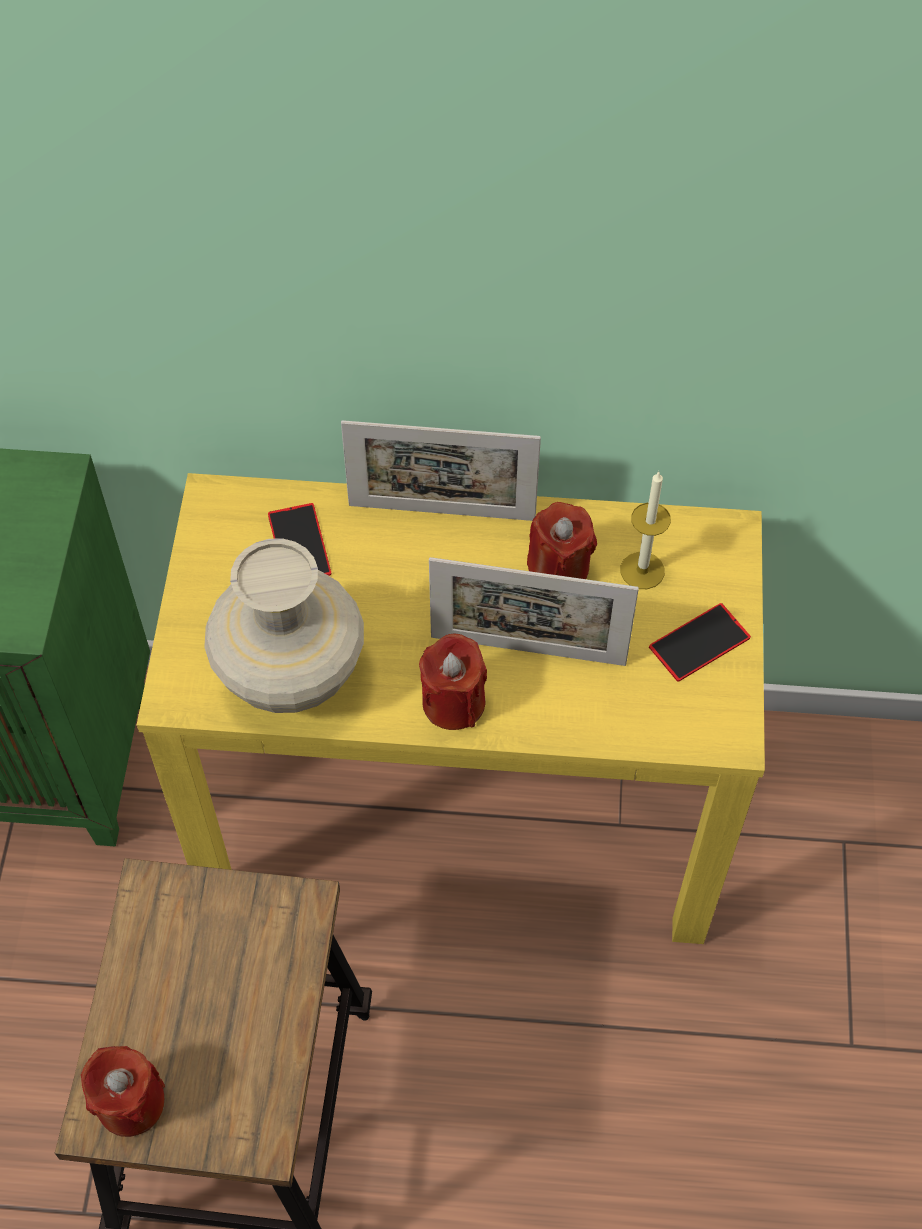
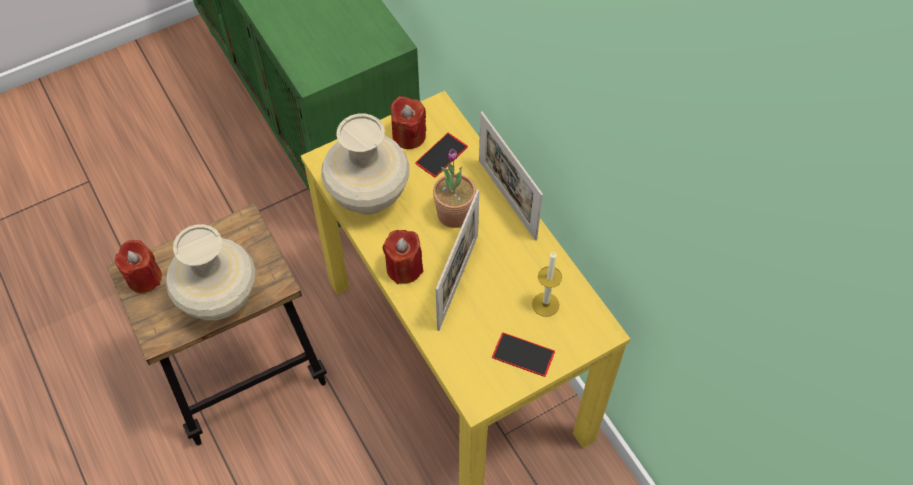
camera: 55 degrees right, 0 degrees up
picture frame [429,557,639,666] -> picture frame turned 135 degrees counterclockwise [436,190,479,331]
red candle [527,502,597,579] -> red candle moved to [391,96,426,149]
none -> beige vase [166,224,255,320]
none -> potted plant [433,149,476,228]

